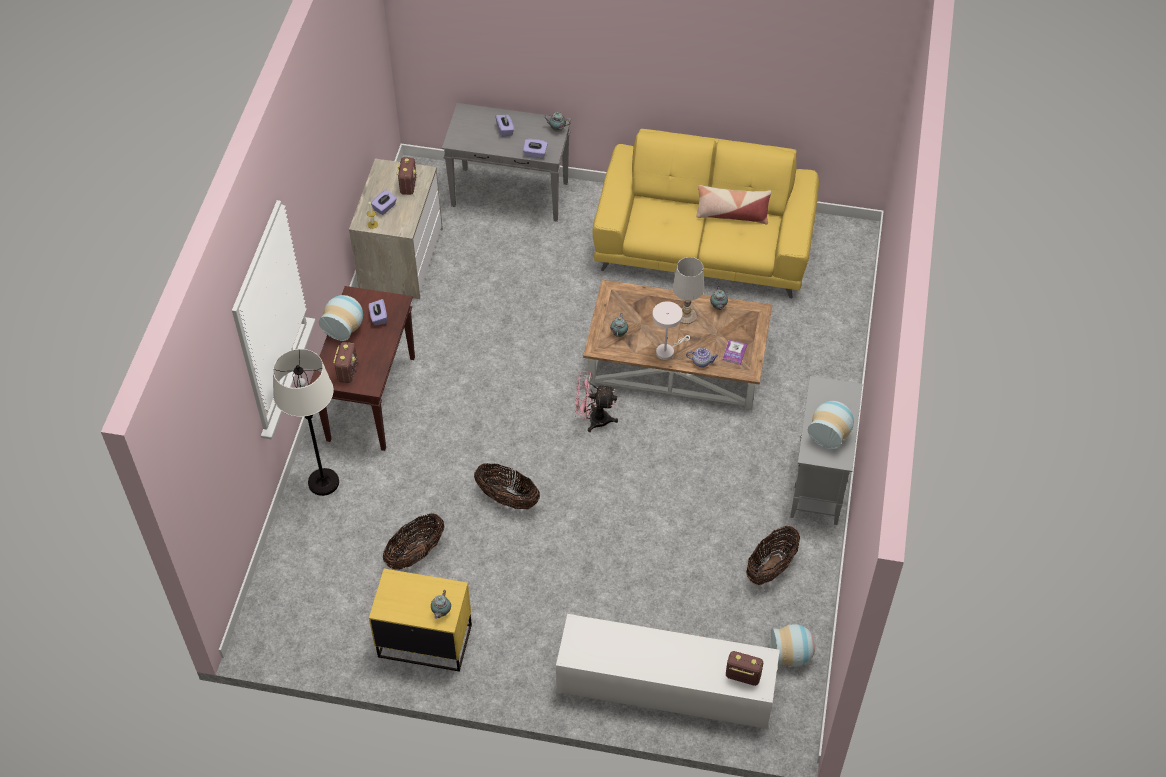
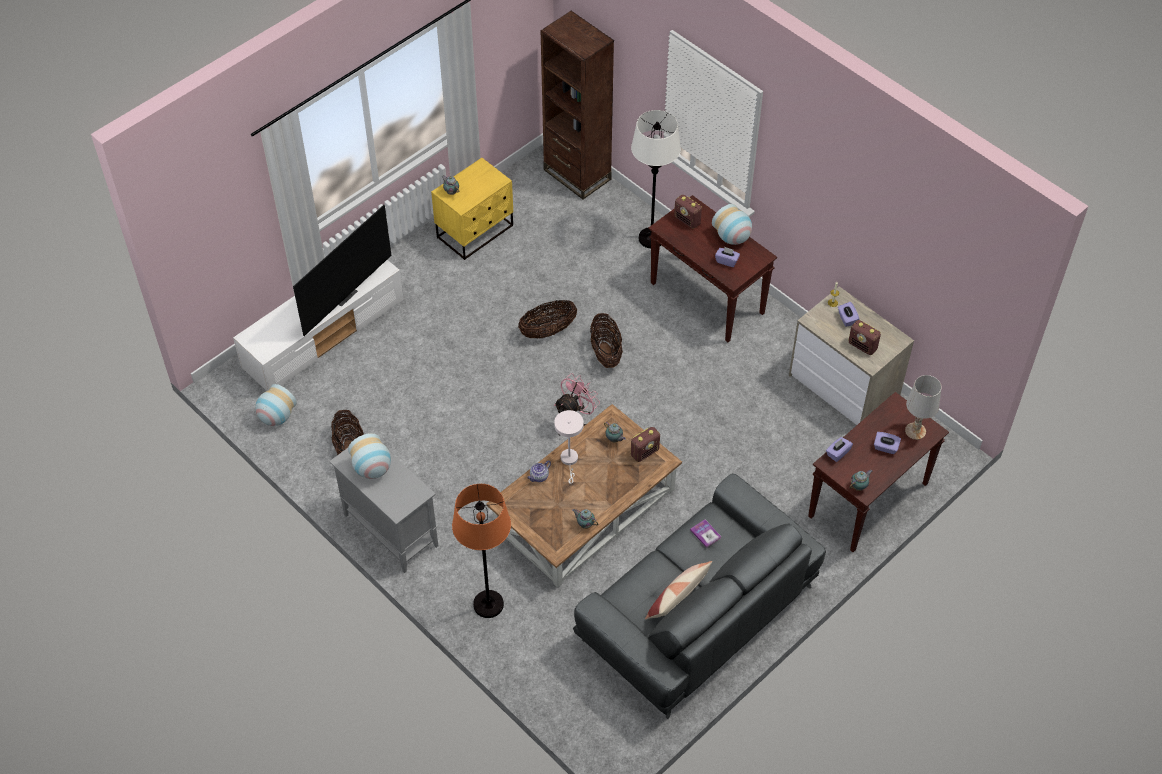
camera: 125 degrees right, 0 degrees up
basket [383,513,444,570] -> basket moved to [590,313,623,368]
grey console table [442,103,571,222] -> brown console table [808,392,949,552]
yellow sofa [592,129,819,298] -> grey sofa [573,473,826,719]
white table lamp [672,257,704,324] -> white table lamp moved to [905,375,942,440]
book [722,340,747,365] -> book moved to [690,519,721,548]
radio [726,651,763,686] -> radio moved to [631,427,660,462]
none -> television [293,205,392,336]
none -> orange floor lamp [452,484,511,618]
none -> brown bookcase [541,11,614,199]

